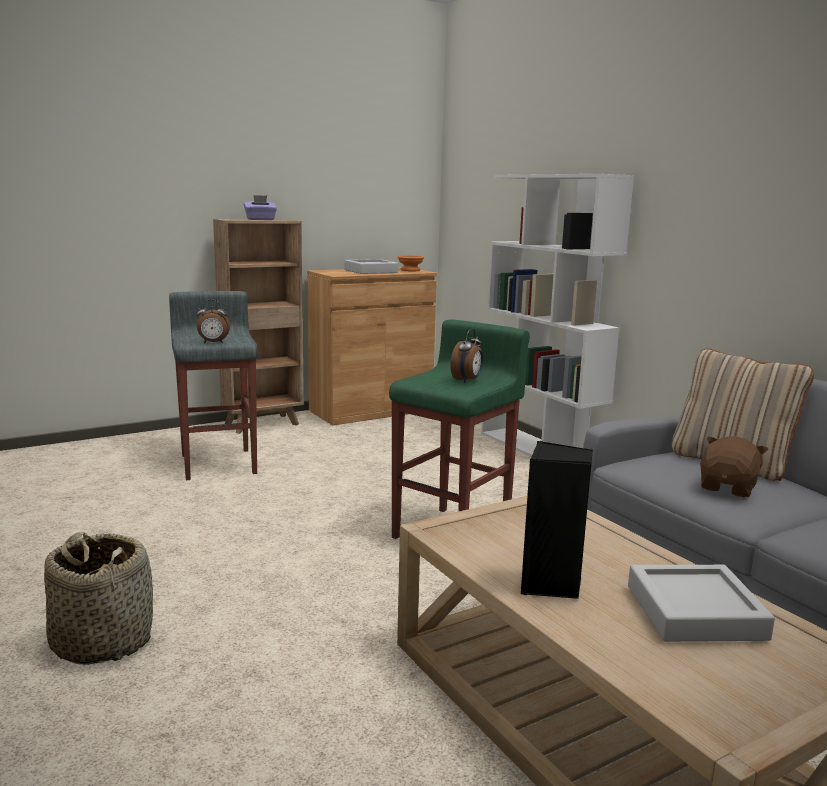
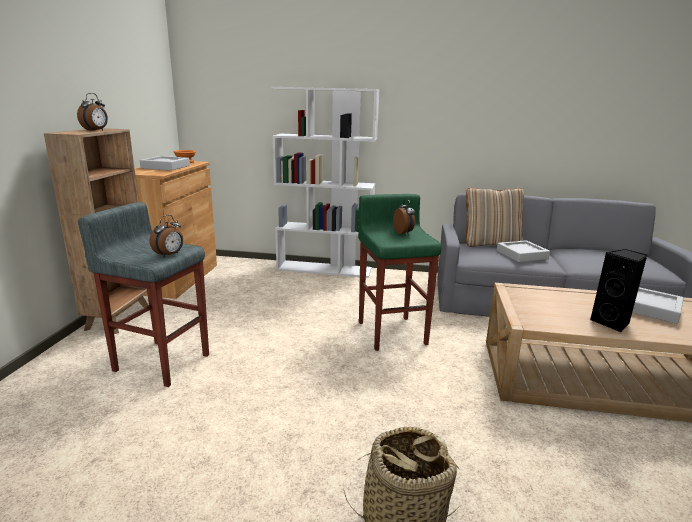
camera: 50 degrees left, 5 degrees up
purple tissue box [244,195,277,220] -> alarm clock [77,93,108,131]
brown plush toy [700,436,769,497] -> grey tray [497,240,550,262]

